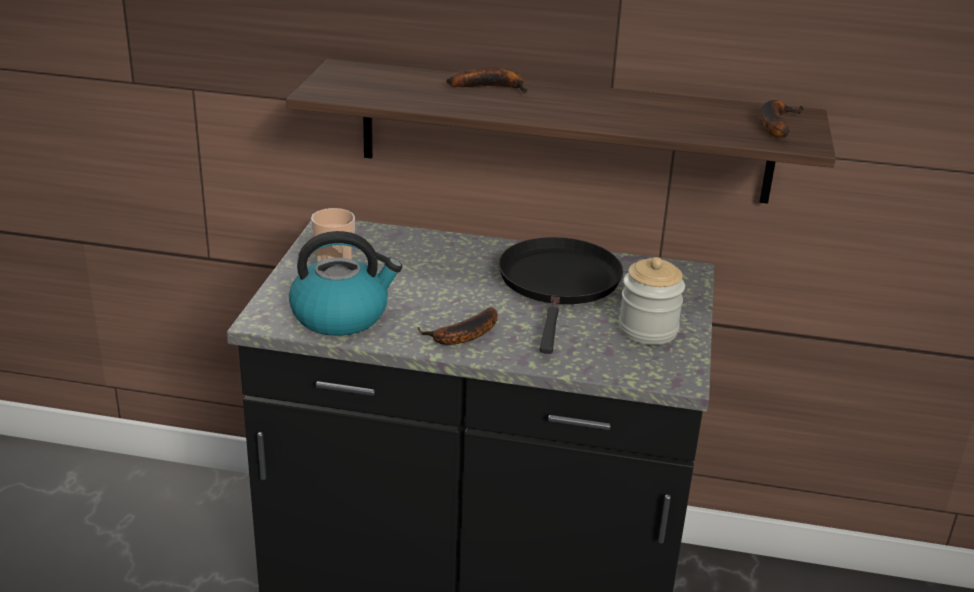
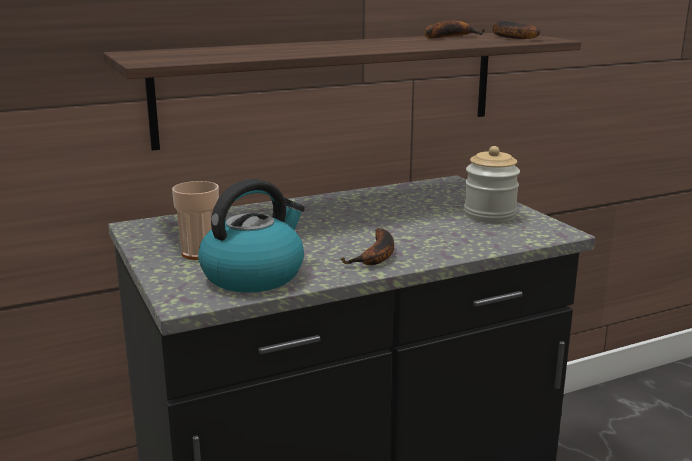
camera: 35 degrees left, 10 degrees down
banana [447,67,528,94] -> banana moved to [424,20,485,38]
black frying pan [498,237,623,354] -> none

